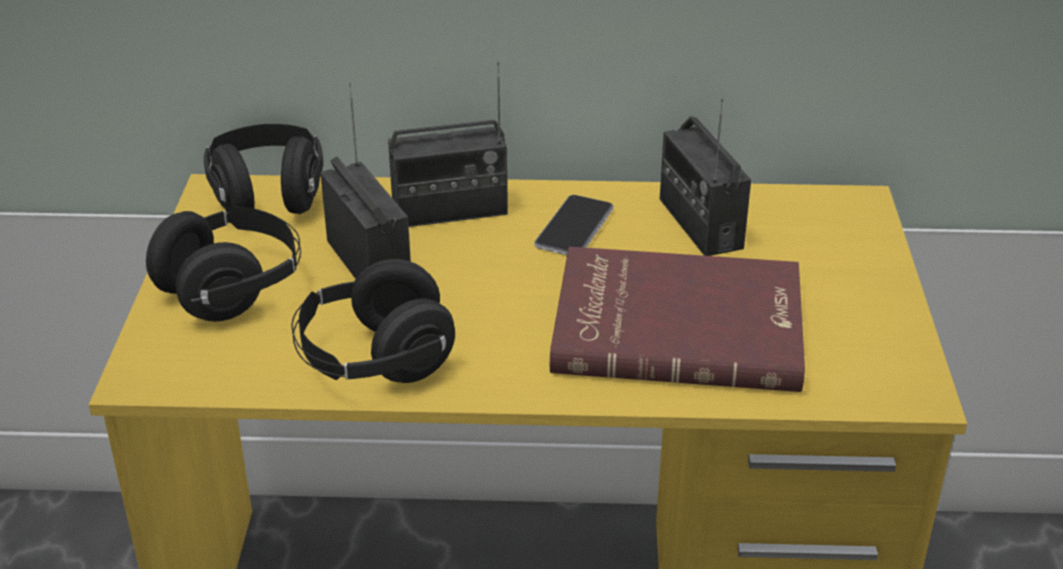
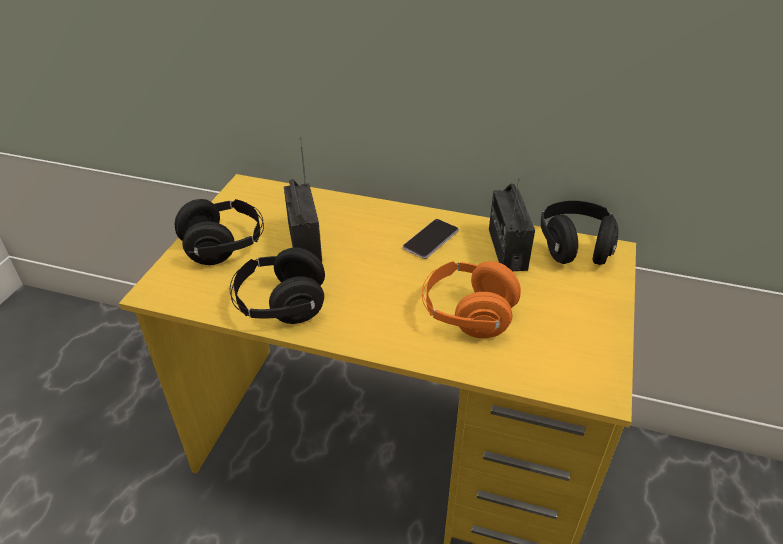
camera: 15 degrees right, 5 degrees up
black headphones [204,124,323,214] -> black headphones moved to [541,201,619,265]
radio [388,62,508,227] -> none
red book [550,247,805,392] -> orange headphones [422,261,521,338]

